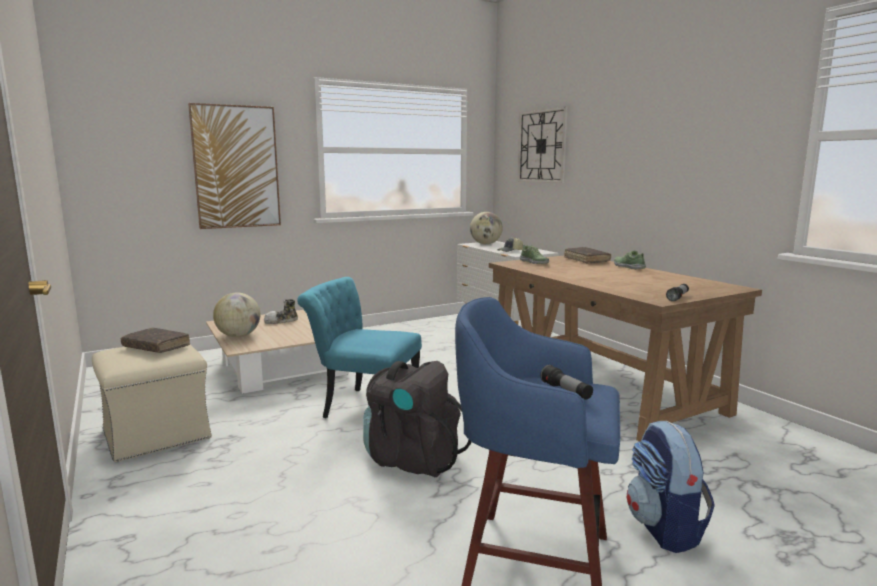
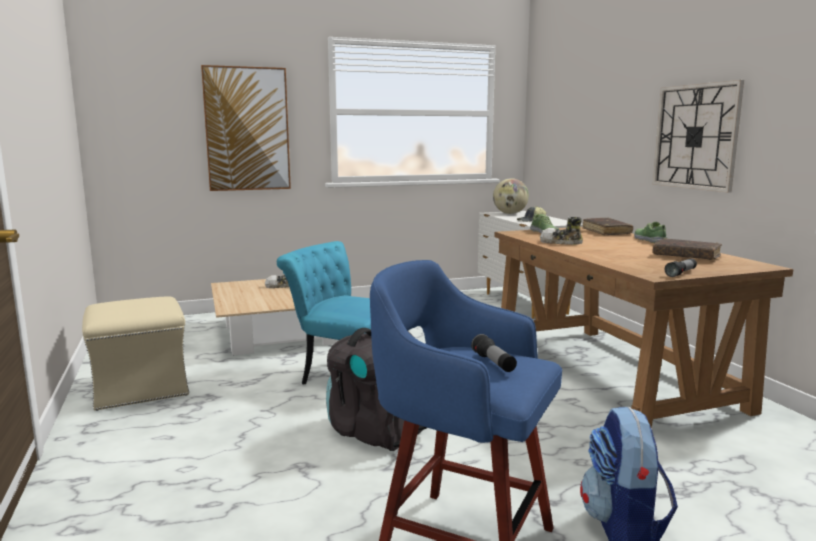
camera: 10 degrees right, 0 degrees up
brown book [121,328,190,353] -> brown book moved to [653,238,722,260]
globe [213,293,261,337] -> none
wall clock [518,107,568,183] -> wall clock moved to [653,80,744,192]
none -> shoe [540,217,583,245]

